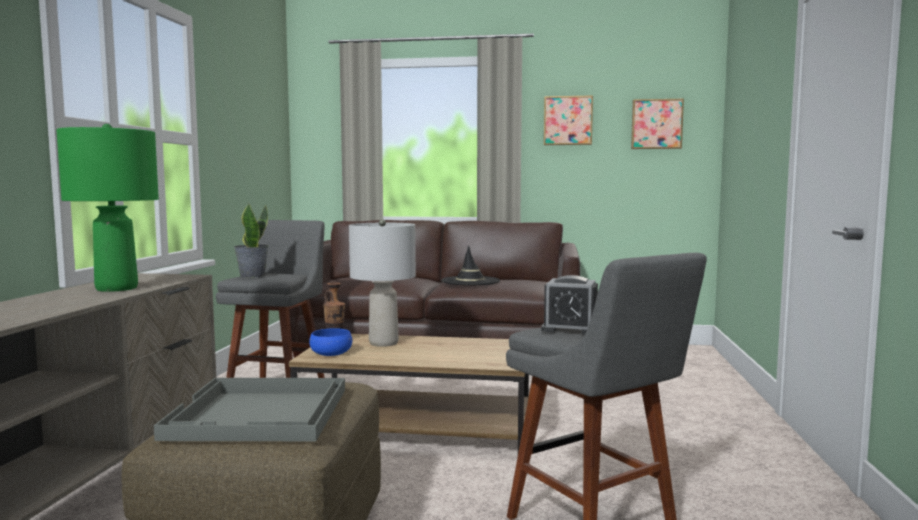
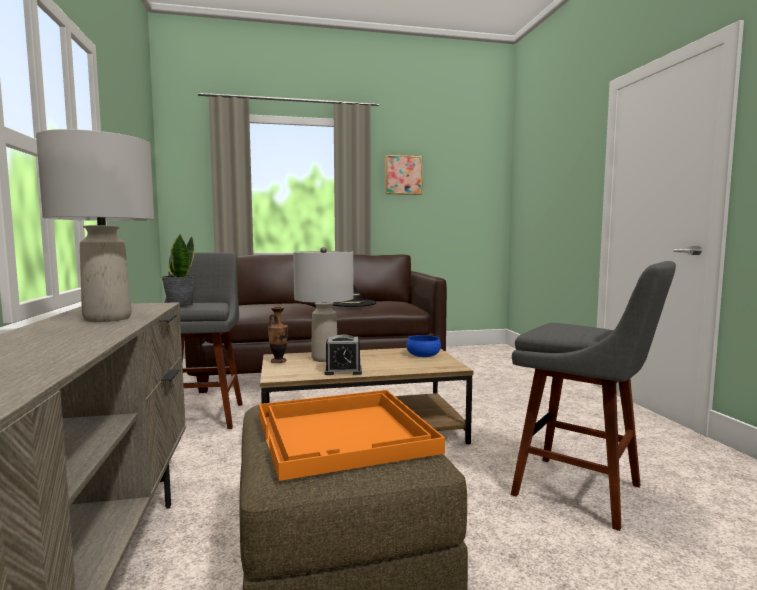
camera: 20 degrees left, 0 degrees up
green table lamp [56,124,159,292] -> grey table lamp [36,129,154,322]
grey tray [154,378,345,441] -> orange tray [259,390,445,481]
blue bowl [309,328,352,356] -> blue bowl moved to [406,335,441,357]
alarm clock [541,275,598,334] -> alarm clock moved to [325,334,362,375]
picture [631,99,684,149] -> none

